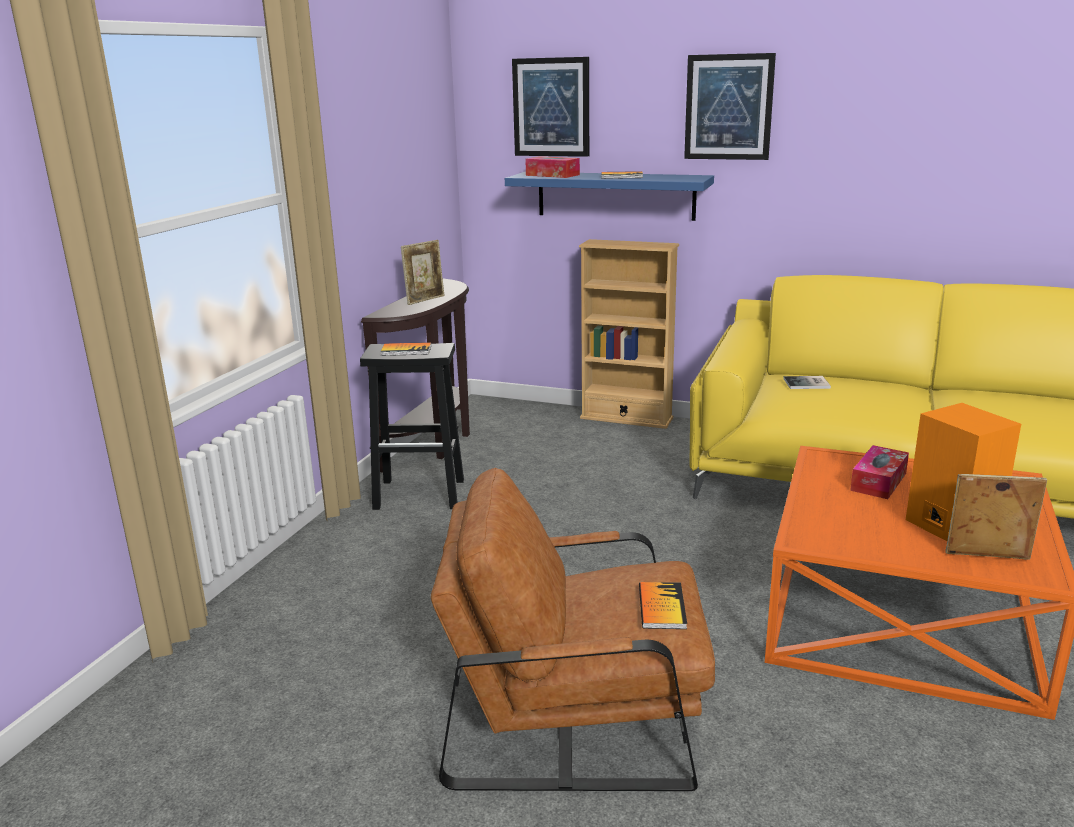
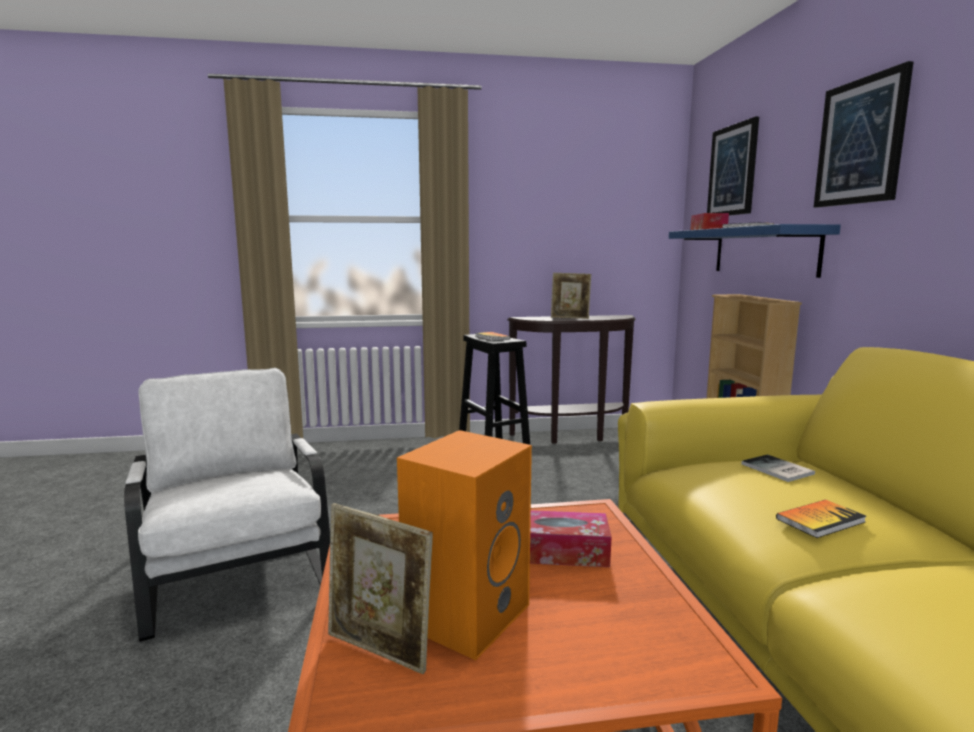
camera: 60 degrees right, 10 degrees down
brown armchair [430,468,715,791] -> white armchair [124,368,330,642]
book [639,582,687,629] -> book moved to [776,500,866,538]
picture frame [945,474,1047,560] -> picture frame turned 135 degrees clockwise [328,503,433,674]

